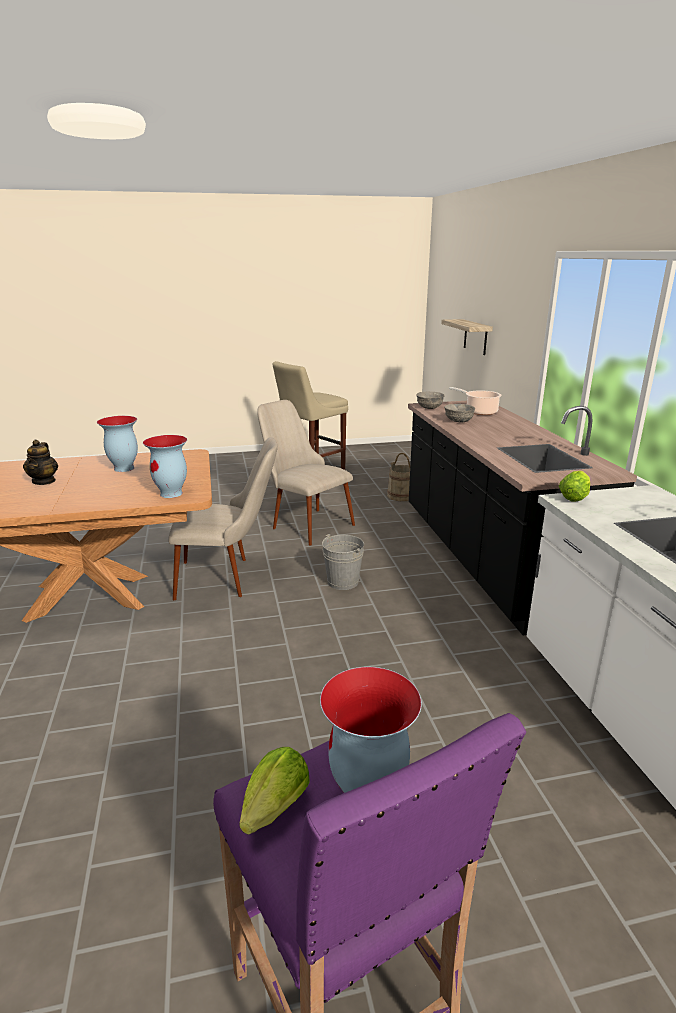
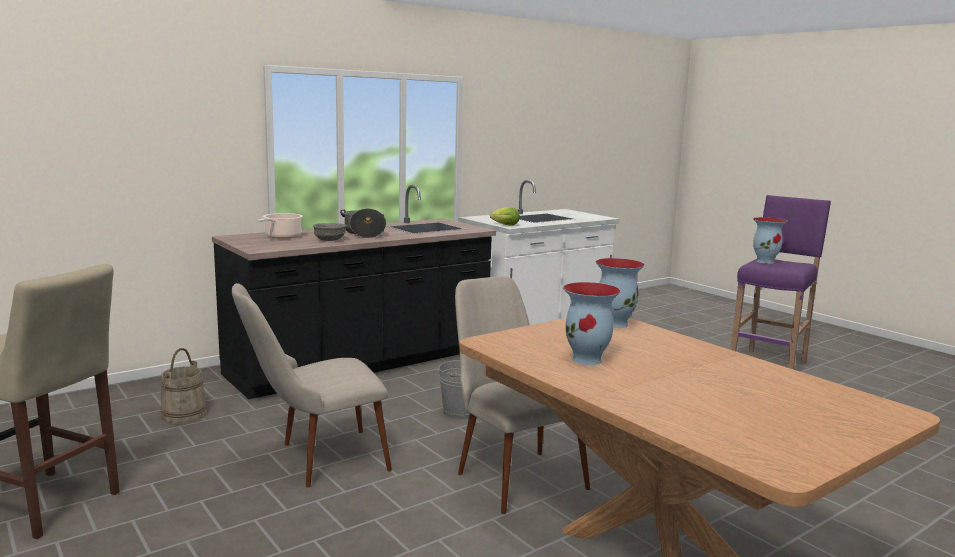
camera: 115 degrees left, 10 degrees down
teapot [23,440,58,485] -> none
lettuce [239,747,310,835] -> none
beige chair [257,400,355,545] -> beige chair turned 45 degrees clockwise [232,283,392,487]
grey bowl [416,392,445,409] -> none
shelf [441,319,493,355] -> none
none -> cooking pot [340,208,386,238]

